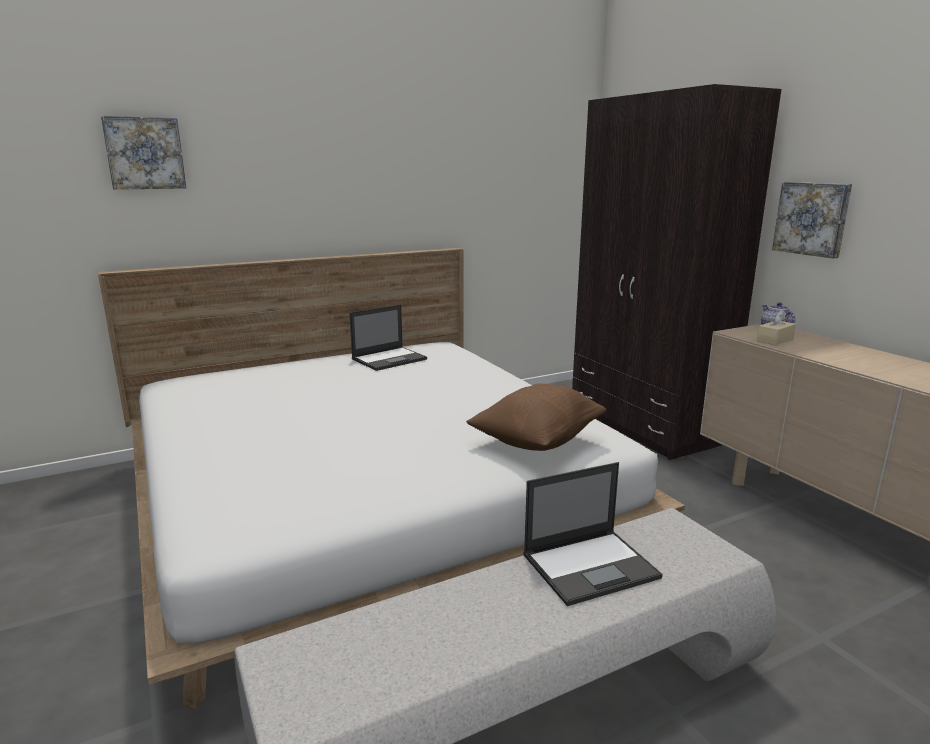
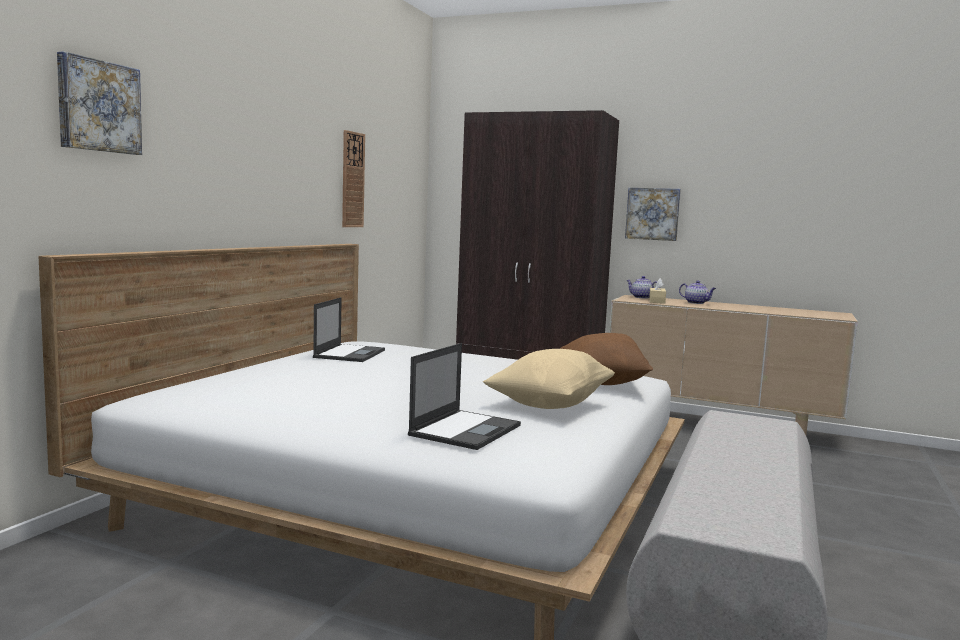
camera: 40 degrees left, 10 degrees down
laptop [523,462,663,606] -> laptop moved to [408,343,521,450]
none -> wall clock [342,130,365,227]
none -> beige pillow [483,349,615,409]
none -> teapot [679,280,716,304]

